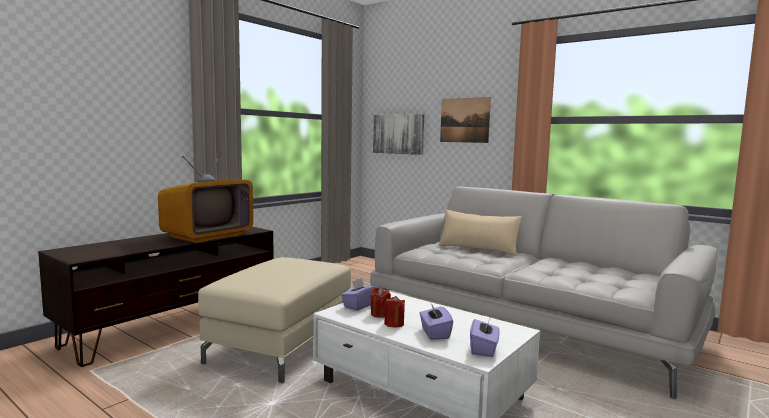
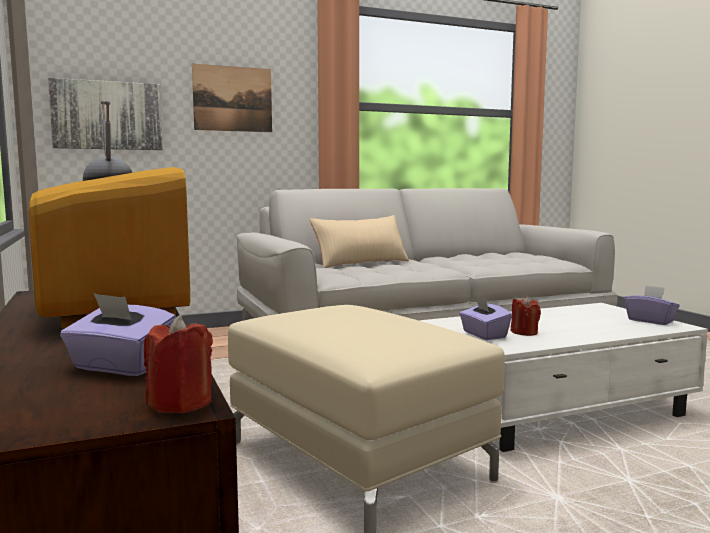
camera: 60 degrees left, 0 degrees up
red candle [384,296,405,328] -> red candle moved to [144,315,213,413]
purple tissue box [419,303,453,340] -> purple tissue box moved to [60,293,176,376]

